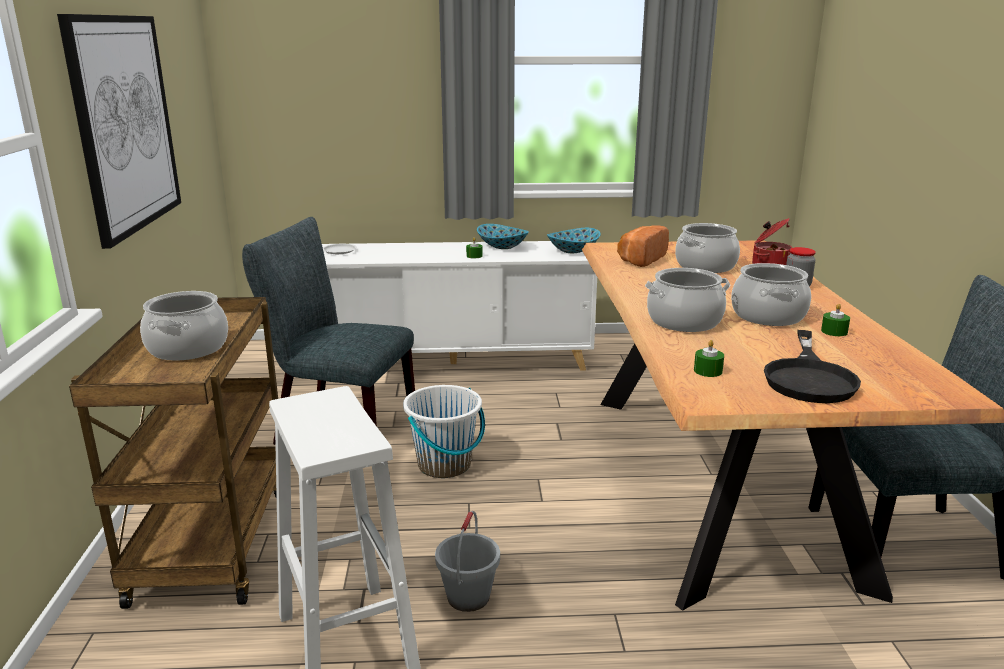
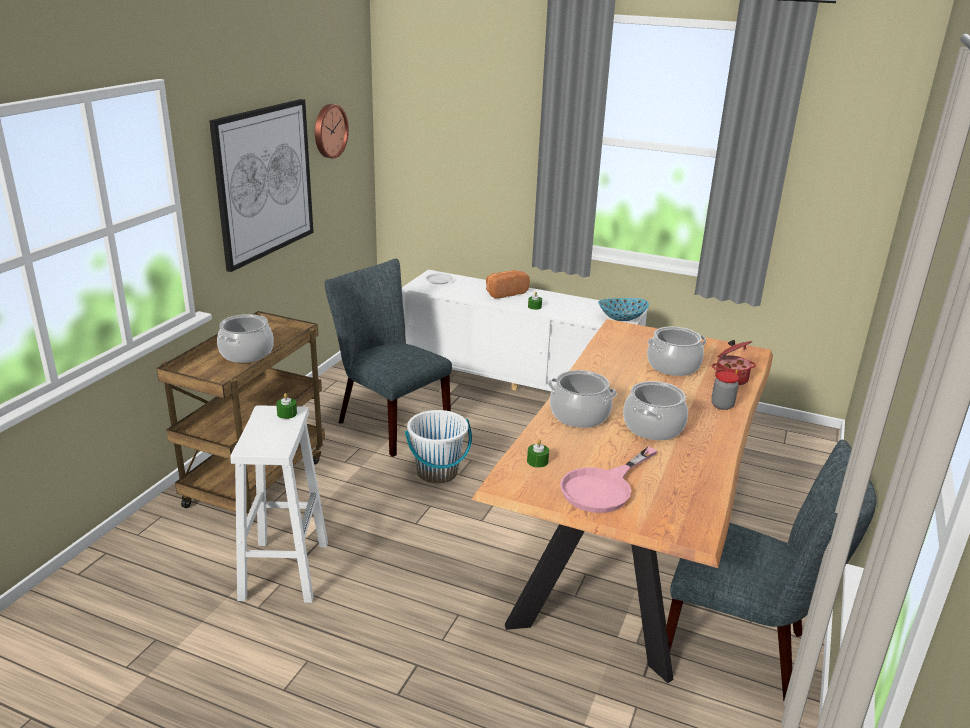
camera: 25 degrees right, 5 degrees up
grey bucket [435,511,500,612] -> none
bowl [477,224,529,249] -> none
bread [617,225,669,267] -> bread moved to [486,270,530,299]
black frying pan [764,330,861,403] -> pink frying pan [560,447,657,513]
green candle [821,304,850,336] -> green candle moved to [276,393,297,419]
none -> wall clock [315,104,349,159]

